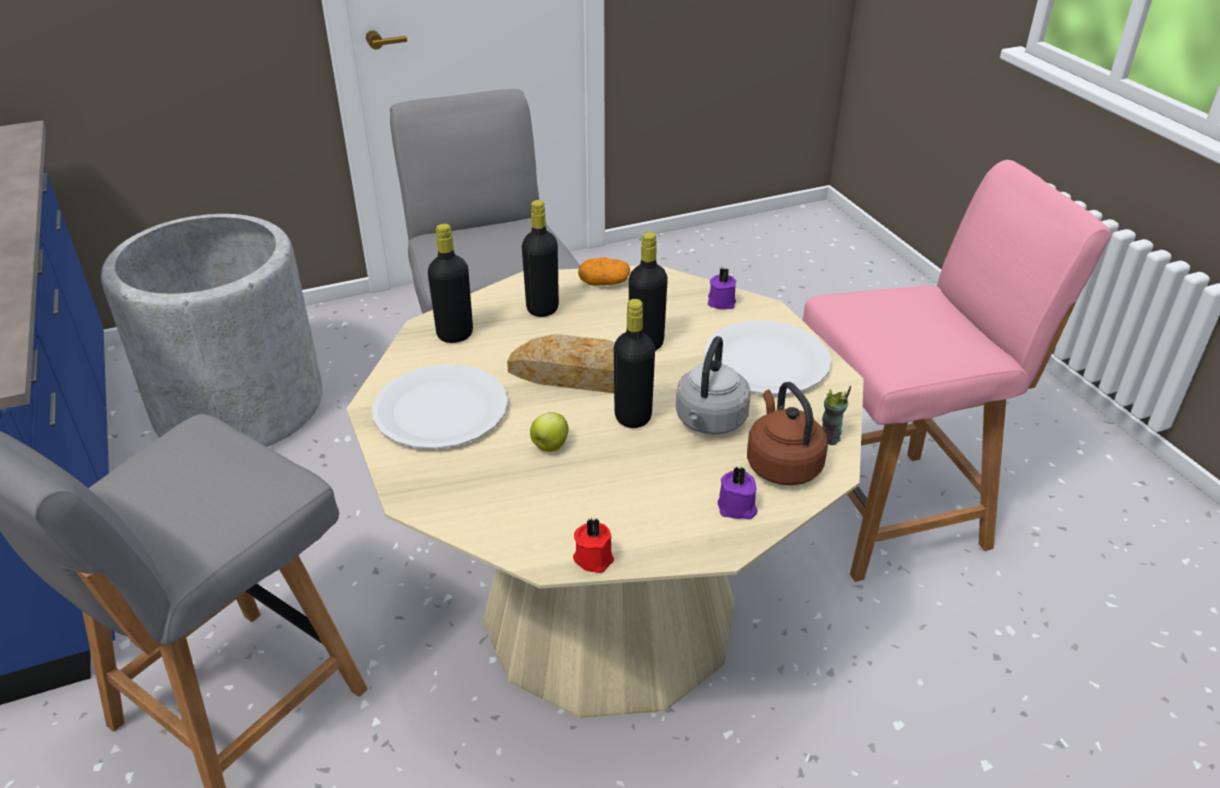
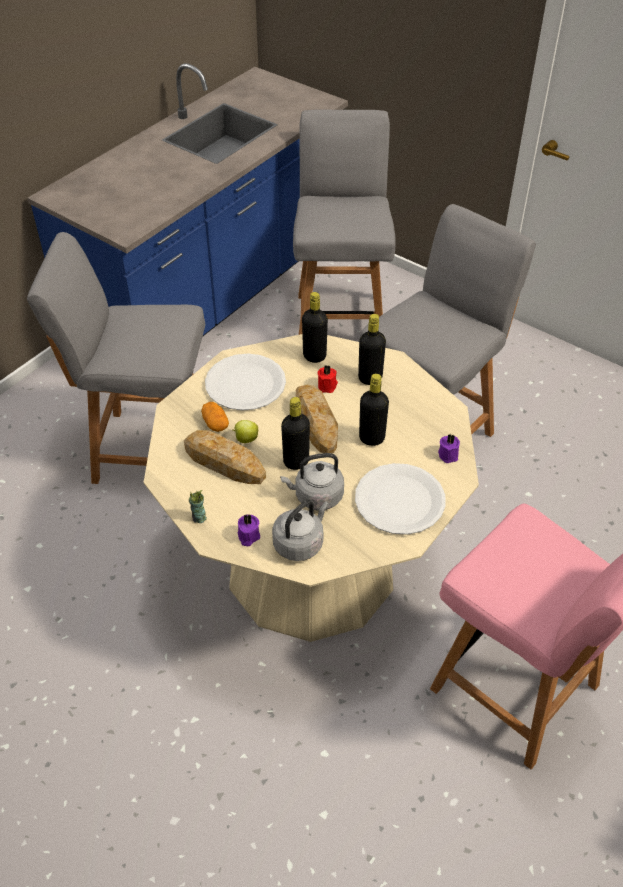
camera: 60 degrees right, 10 degrees up
grey planter [101,214,322,447] -> grey chair [293,109,395,335]
red candle [573,518,614,573] -> red candle moved to [318,365,338,393]
potato [578,257,630,286] -> potato moved to [201,402,229,432]
brown kettle [747,382,828,485] -> grey kettle [272,500,329,561]
cup [822,386,851,445] -> cup moved to [189,490,207,523]
none -> bread [184,430,266,484]

